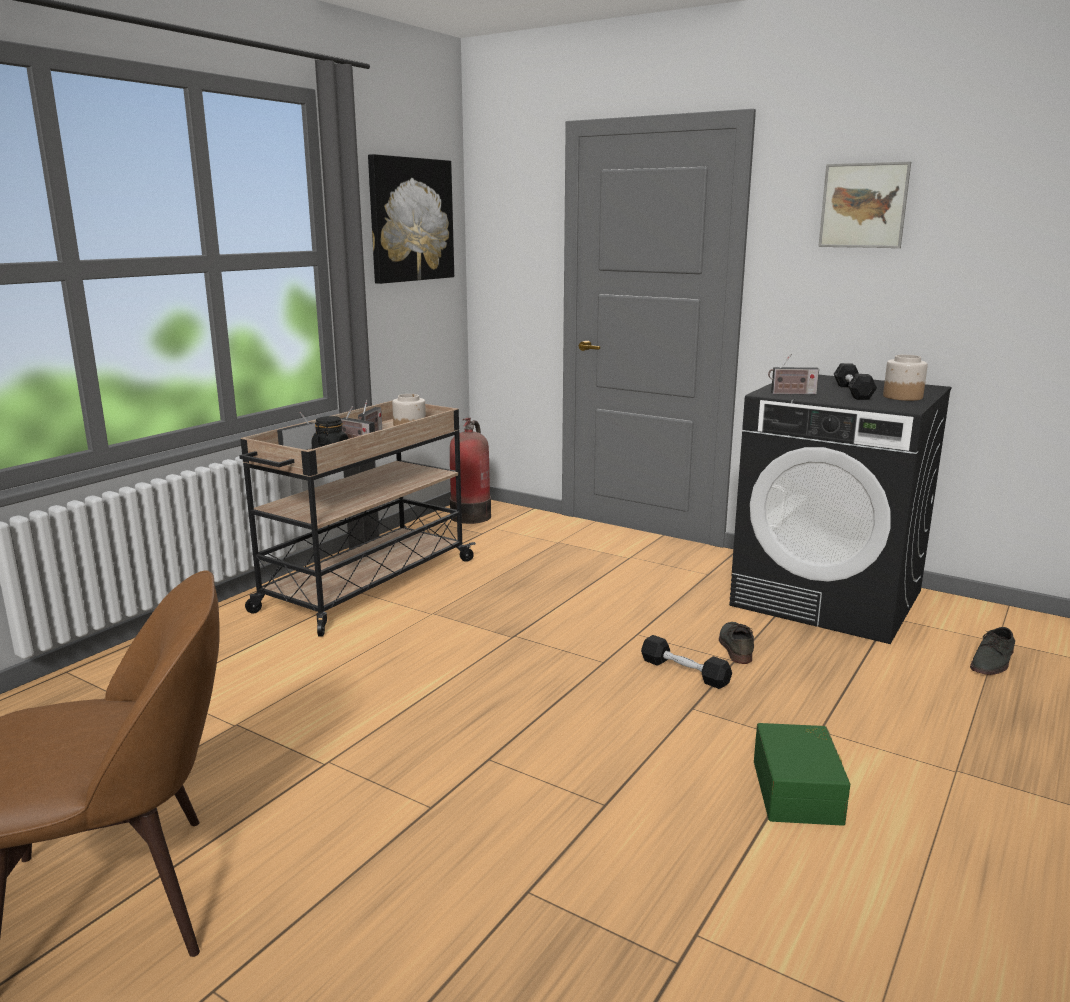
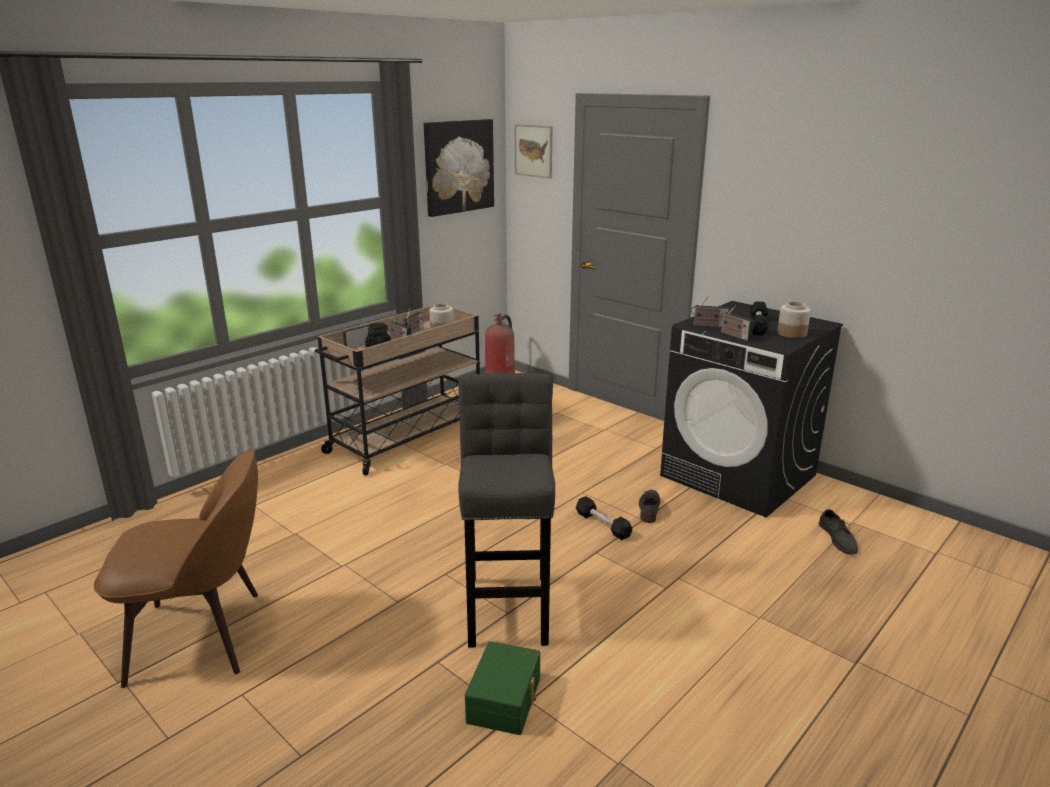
camera: 10 degrees right, 5 degrees up
green storage box [754,723,850,826] -> green storage box moved to [465,641,540,735]
picture [818,161,911,248] -> picture moved to [514,124,552,178]
grey shoe [970,627,1015,675] -> grey shoe turned 60 degrees counterclockwise [819,509,858,554]
none -> grey stool [458,373,555,648]
none -> radio [721,305,754,341]

